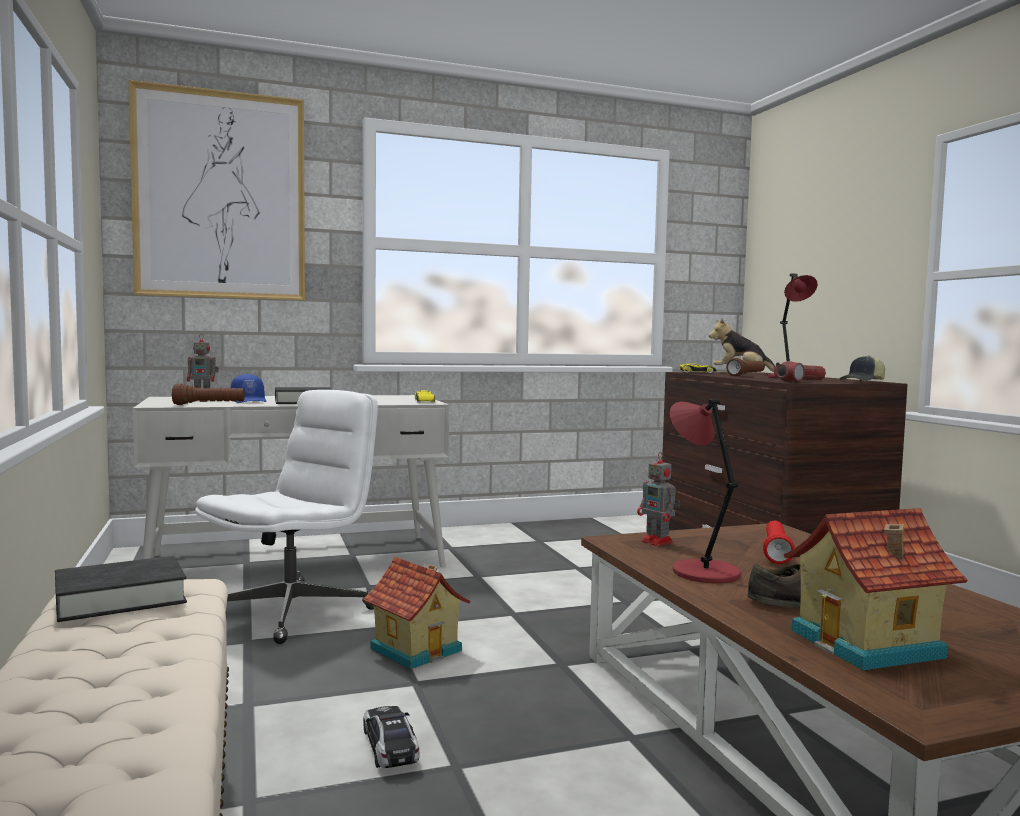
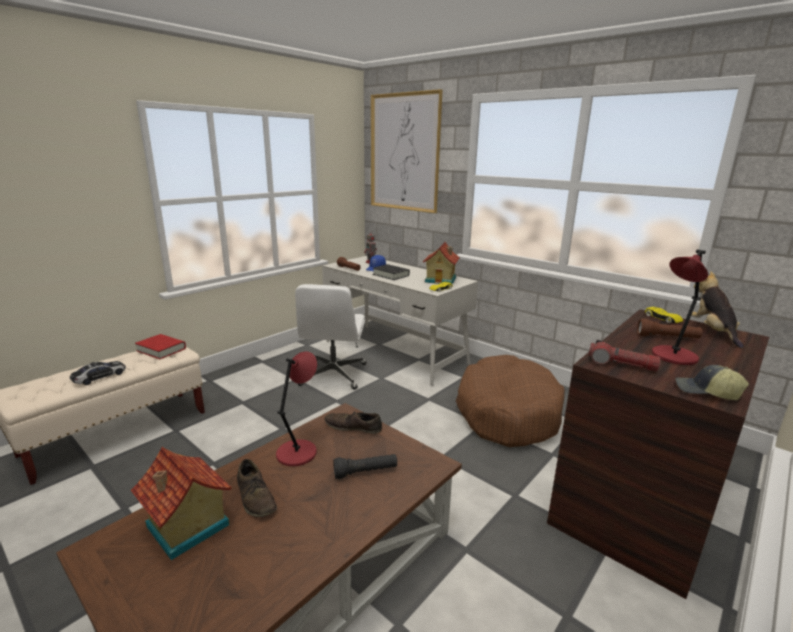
camera: 60 degrees right, 15 degrees up
black book [55,556,187,622] -> red book [135,334,186,359]
white office chair [195,390,378,644] -> white office chair turned 90 degrees clockwise [295,284,367,390]
toy house [363,557,470,670] -> toy house moved to [423,242,460,284]
toy car [363,706,419,768] -> toy car moved to [70,361,126,385]
toy robot [637,452,680,546] -> brown shoe [325,410,382,434]
red flashlight [763,521,795,564] -> black flashlight [333,454,397,479]
none -> brown dog bed [456,355,565,447]

